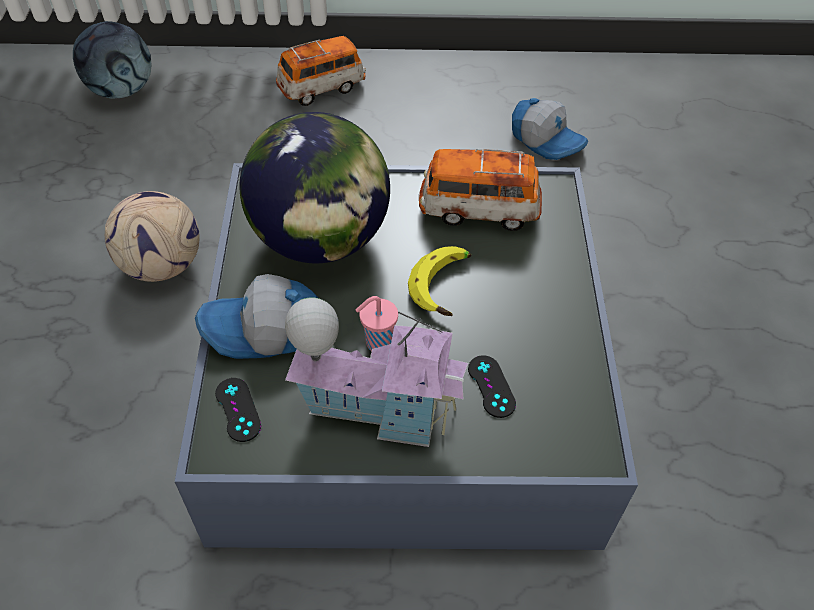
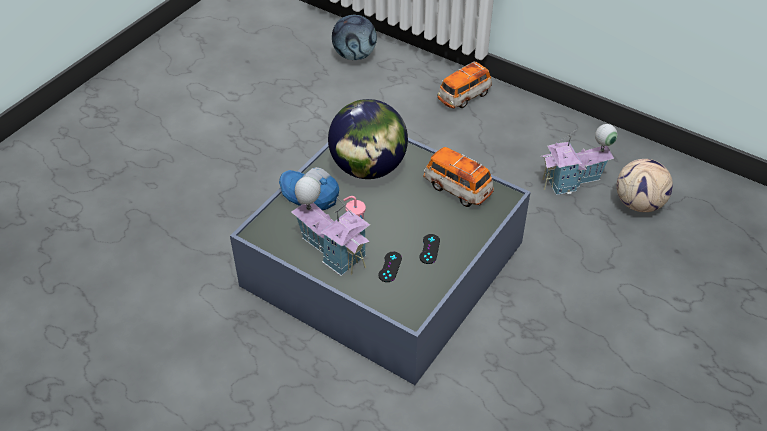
camera: 35 degrees right, 5 degrees down
football [105,191,200,282] -> football moved to [617,159,673,212]
black game controller [215,378,261,442] -> black game controller moved to [419,234,440,264]
toy car [276,36,366,106] -> toy car turned 135 degrees clockwise [437,62,492,109]
banana [408,246,471,316] -> none
cap [512,98,588,160] -> toy house [540,124,617,195]

